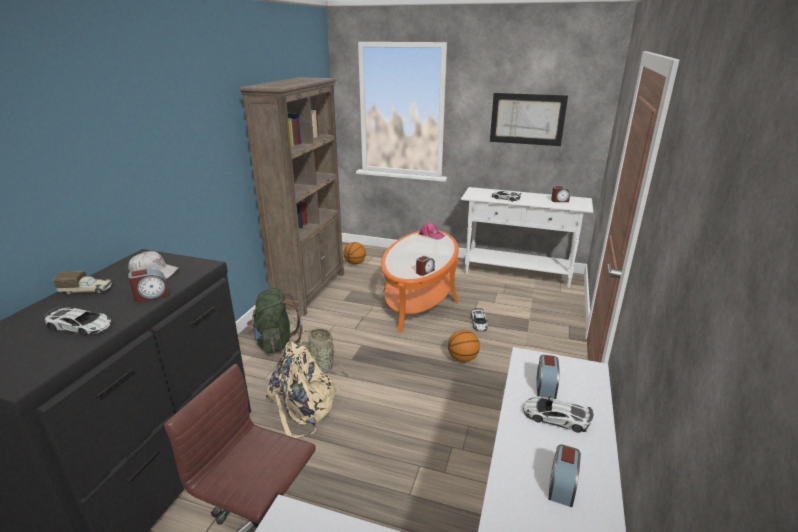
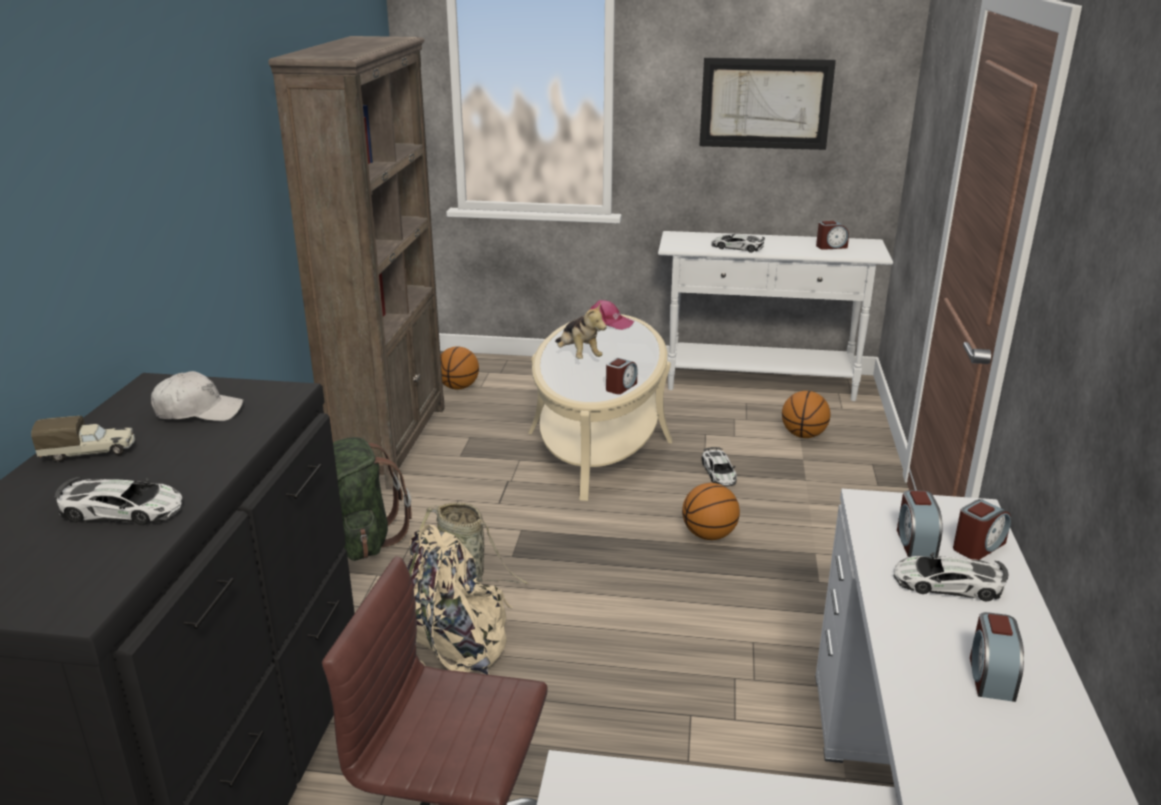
camera: 10 degrees left, 0 degrees up
alarm clock [128,268,169,302] -> alarm clock moved to [953,499,1011,560]
orange coffee table [381,231,459,332] -> beige coffee table [528,314,672,501]
none -> plush toy [555,302,607,359]
none -> basketball [782,391,831,438]

